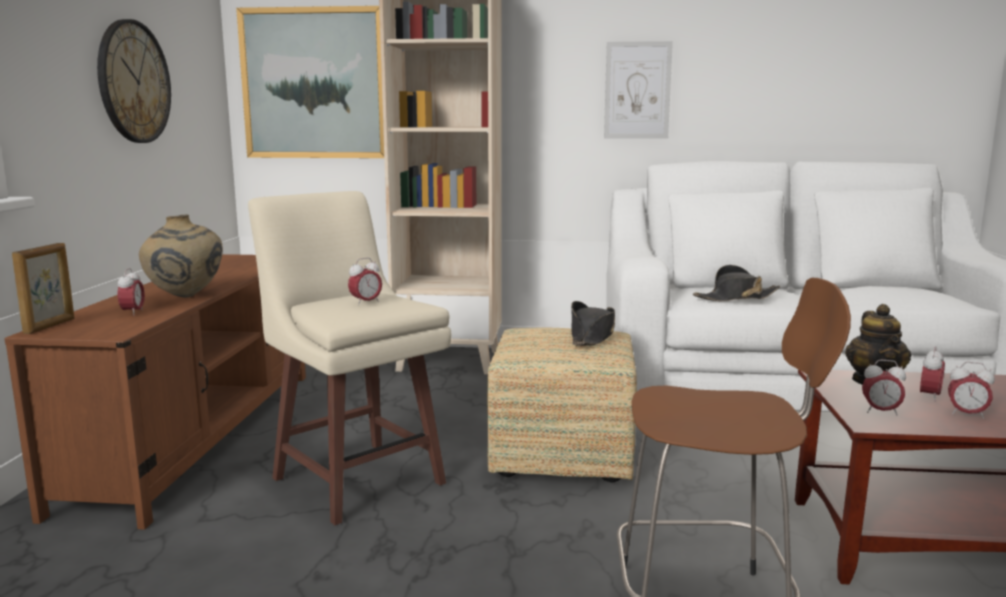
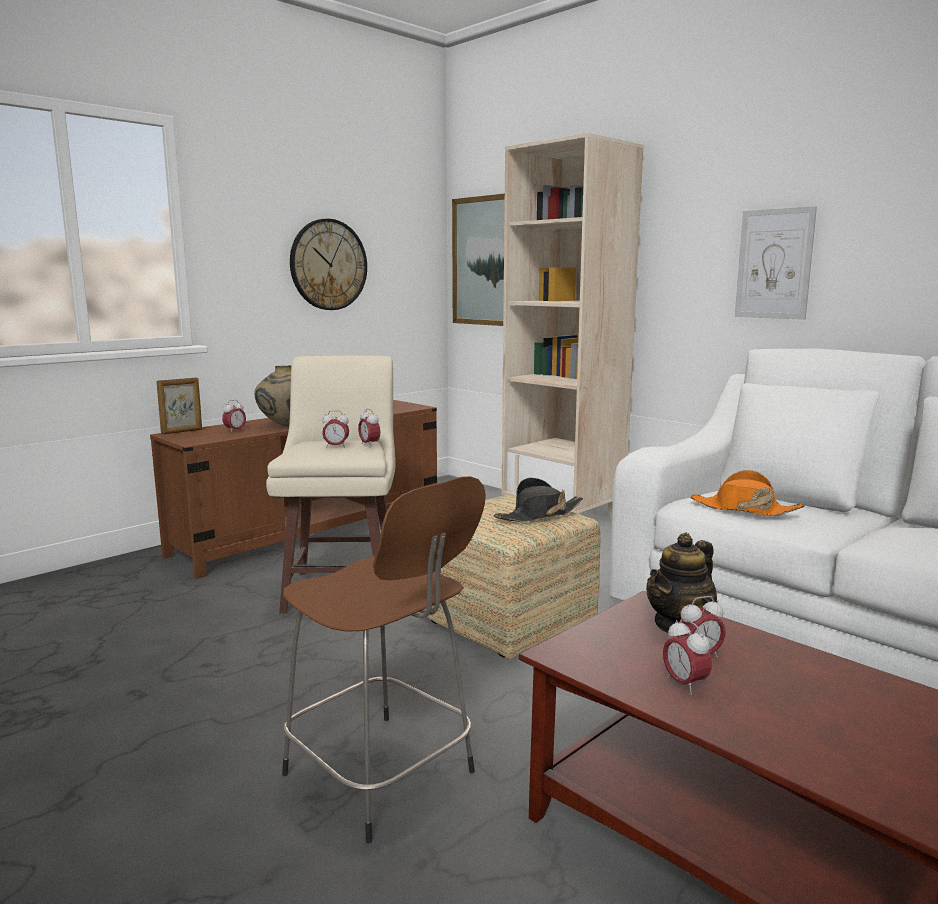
camera: 40 degrees right, 0 degrees up
black hat [693,265,780,301] -> orange hat [690,470,804,516]
alarm clock [862,360,906,415] -> alarm clock moved to [358,408,380,447]

